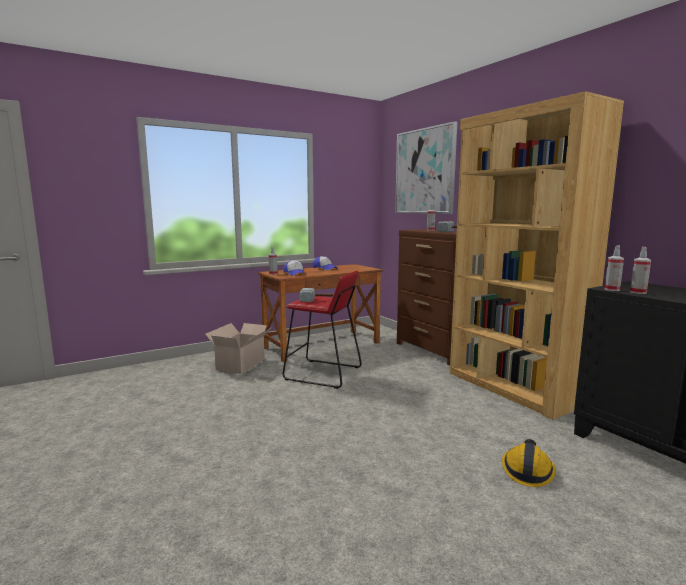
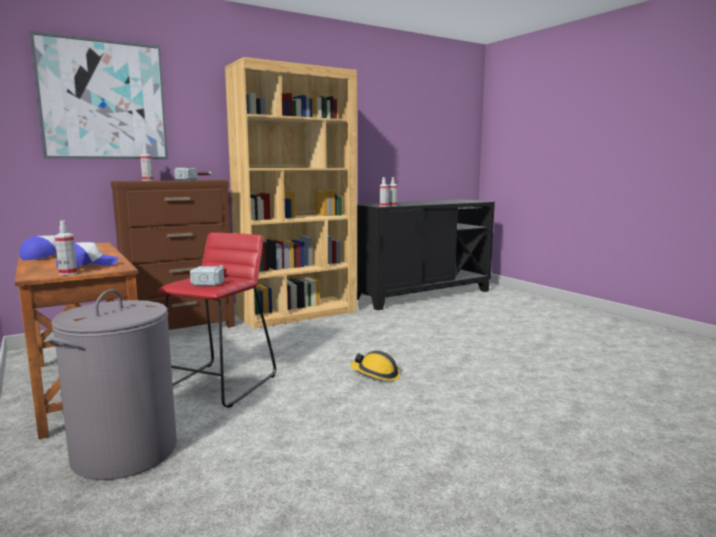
camera: 90 degrees left, 0 degrees up
cardboard box [205,323,271,374] -> grey laundry basket [49,289,177,480]
hard hat [502,439,556,487] -> hard hat moved to [350,351,400,381]

